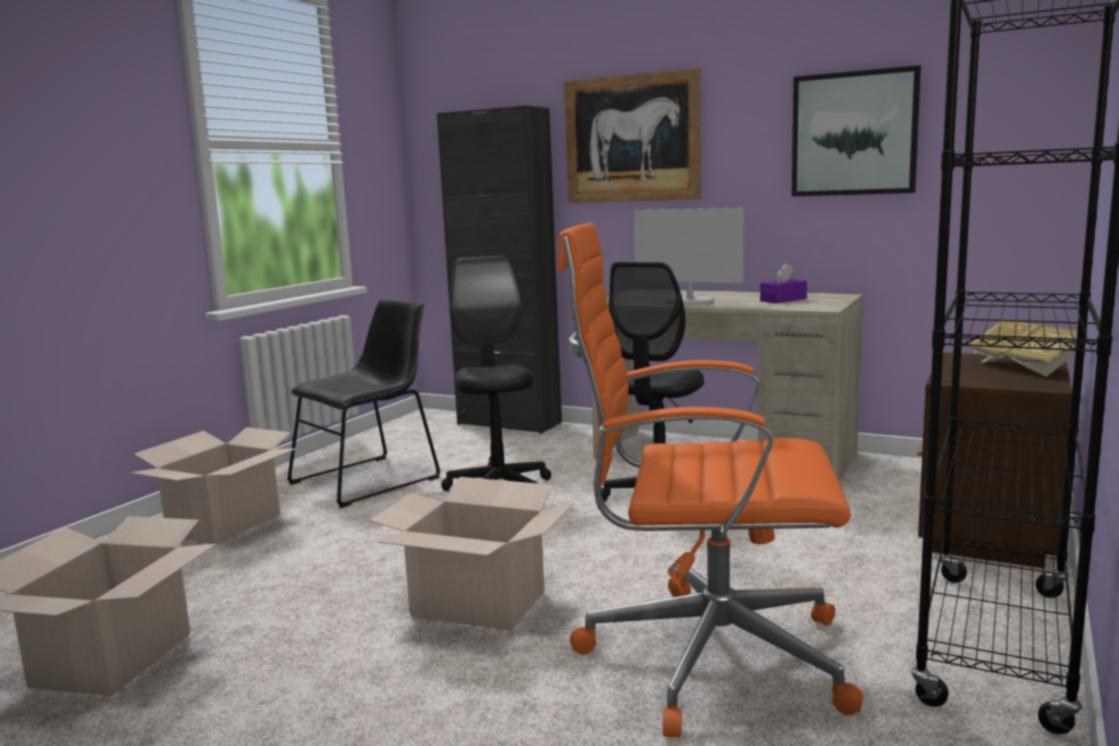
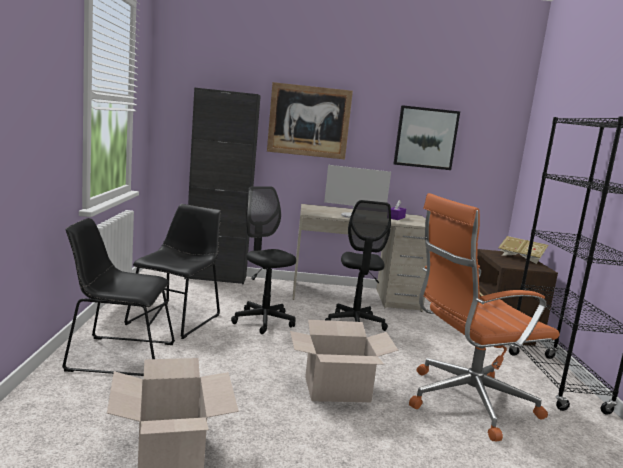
camera: 30 degrees left, 0 degrees up
cardboard box [130,427,297,545] -> black chair [62,218,175,376]

